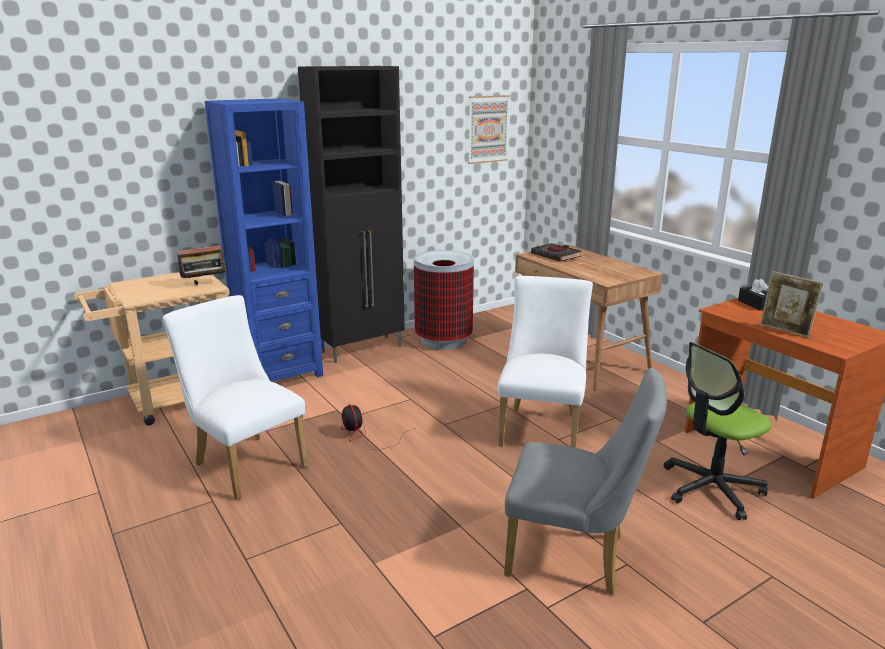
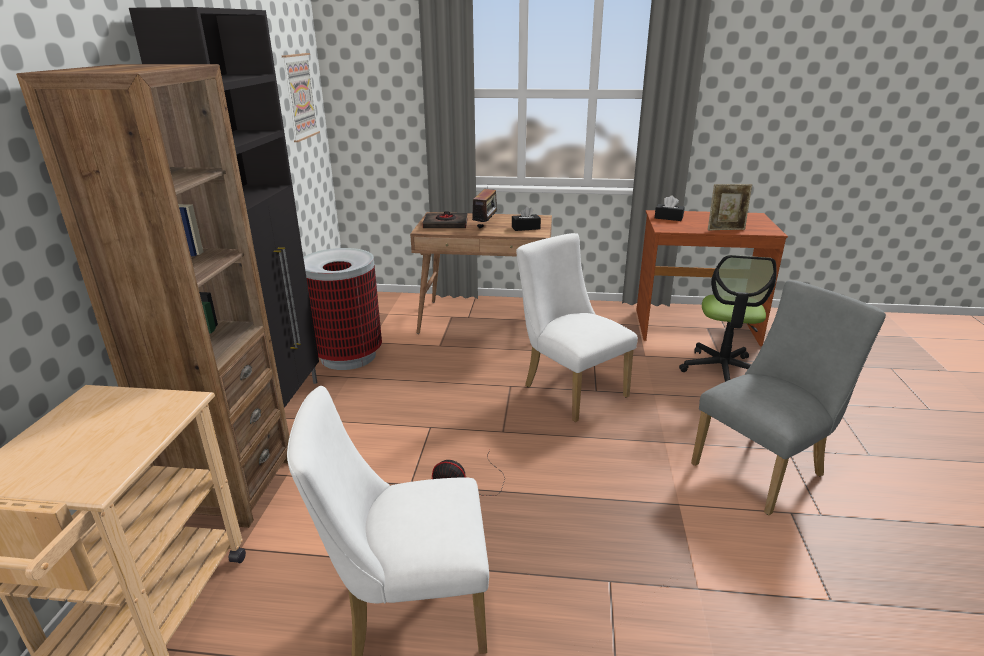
camera: 50 degrees left, 5 degrees up
radio [177,245,229,285] -> radio moved to [472,189,500,229]
blue bookcase [205,98,323,382] -> brown bookcase [16,64,289,528]
none -> black tissue box [512,206,541,231]

